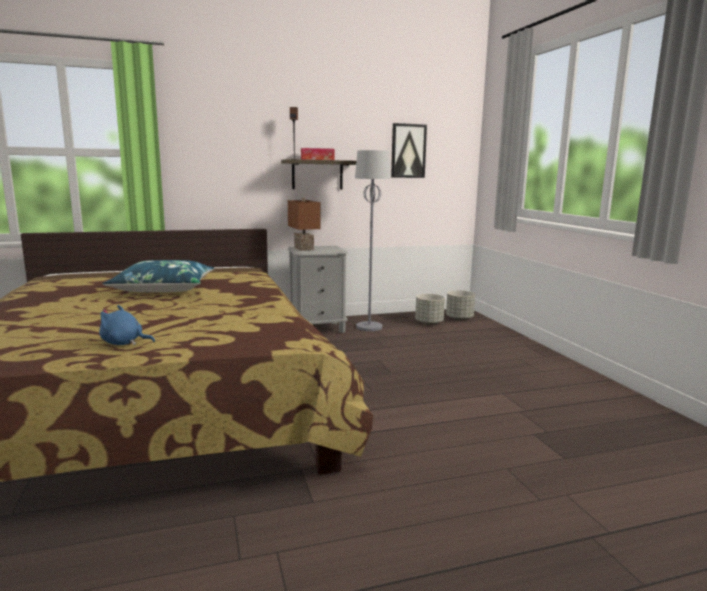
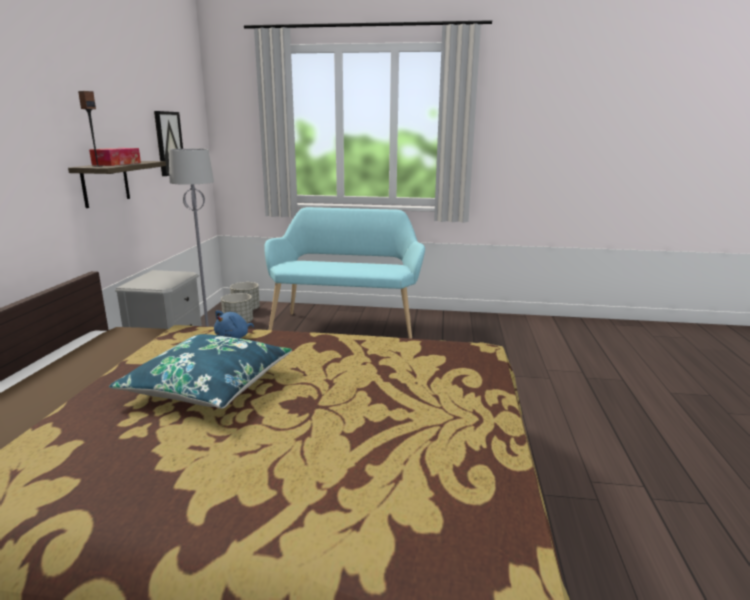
camera: 65 degrees left, 5 degrees up
blue plush toy [99,305,155,345] -> blue plush toy moved to [214,310,254,338]
brown table lamp [288,198,321,251] -> none
none -> turquoise bench [264,207,425,339]

